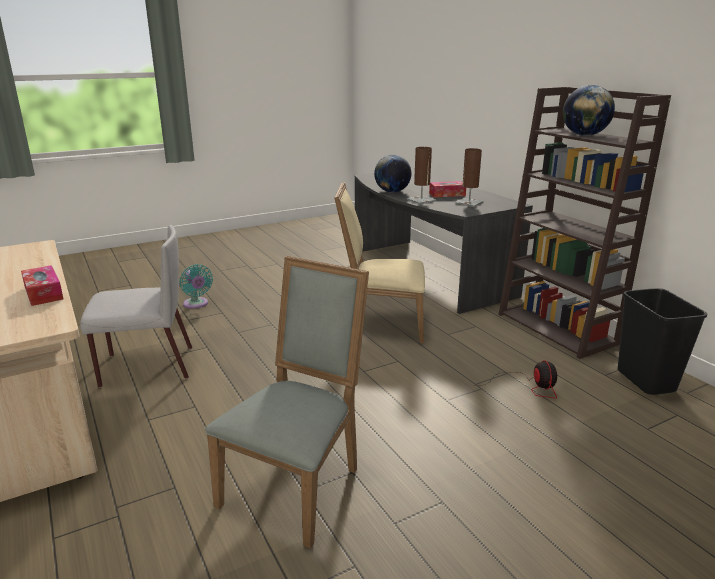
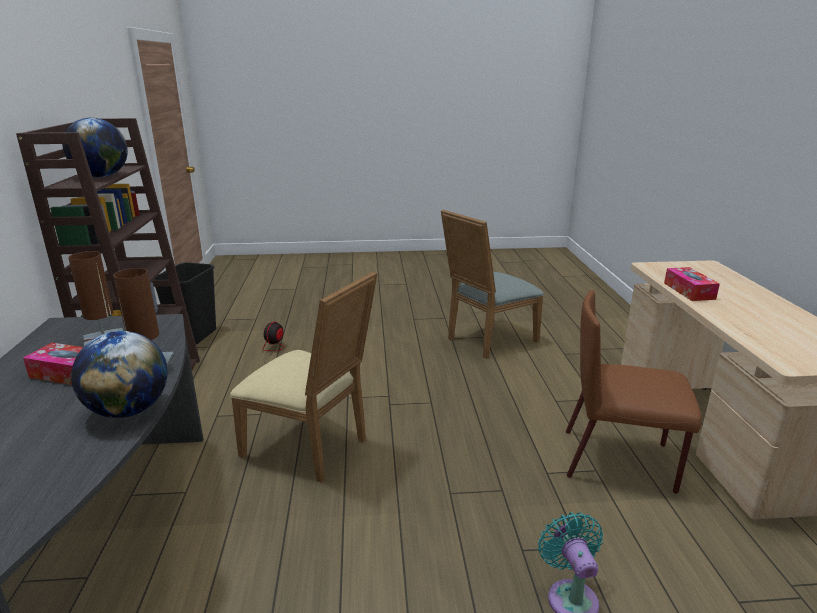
camera: 155 degrees left, 0 degrees up
grey chair [80,225,192,388] -> brown chair [566,290,702,494]

